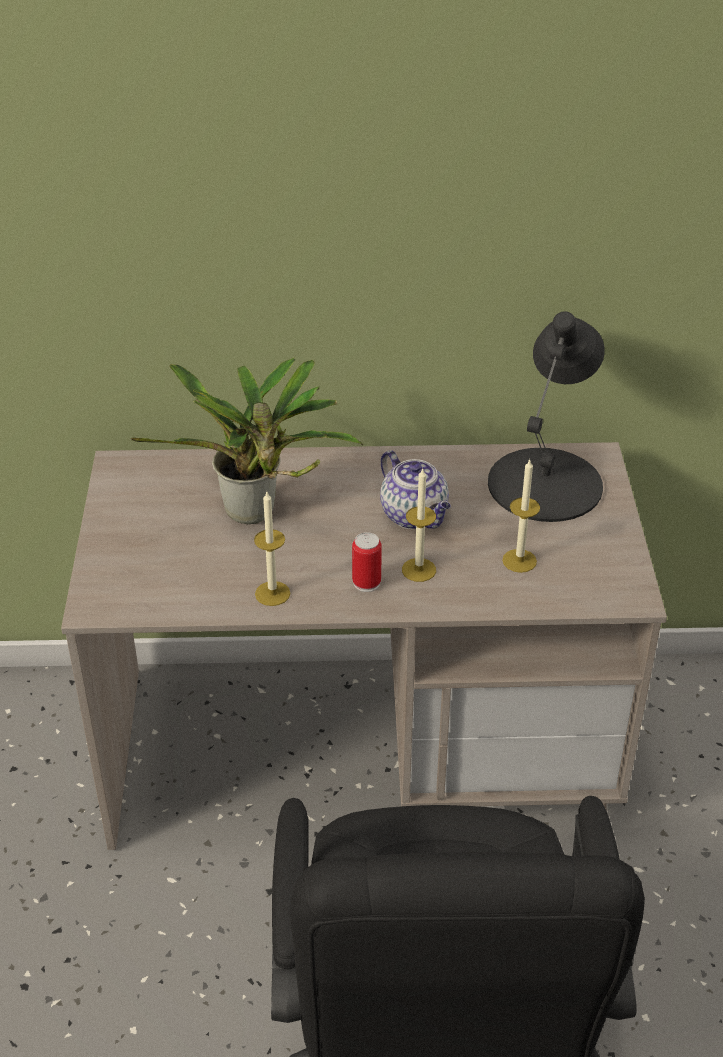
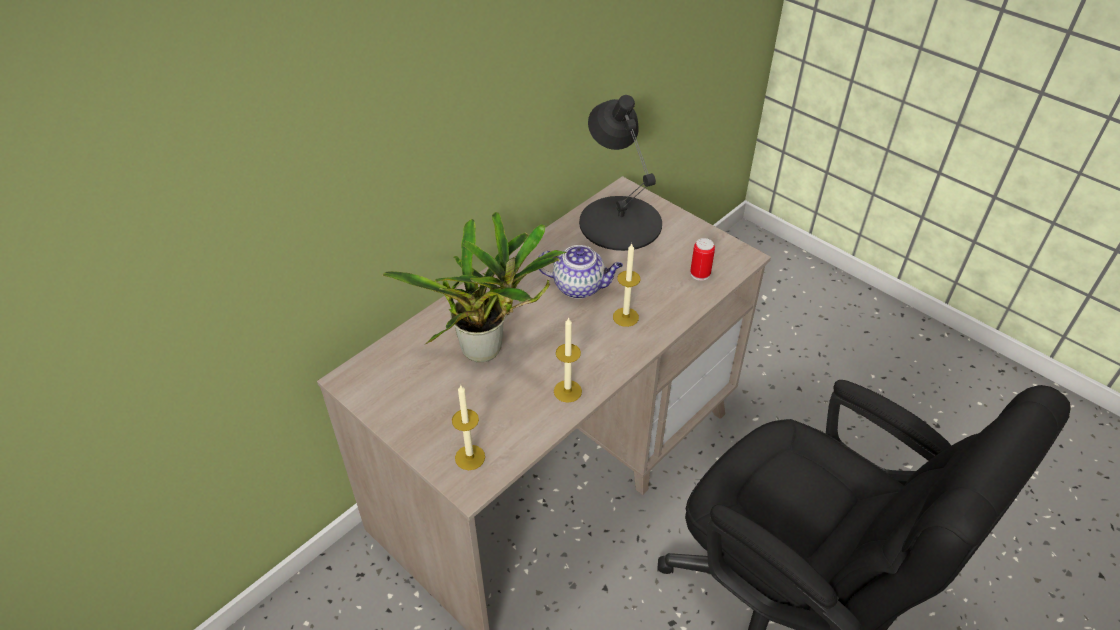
camera: 45 degrees left, 5 degrees up
can [352,532,382,592] -> can moved to [690,238,715,281]
candle [502,458,540,573] -> candle moved to [452,384,485,470]

